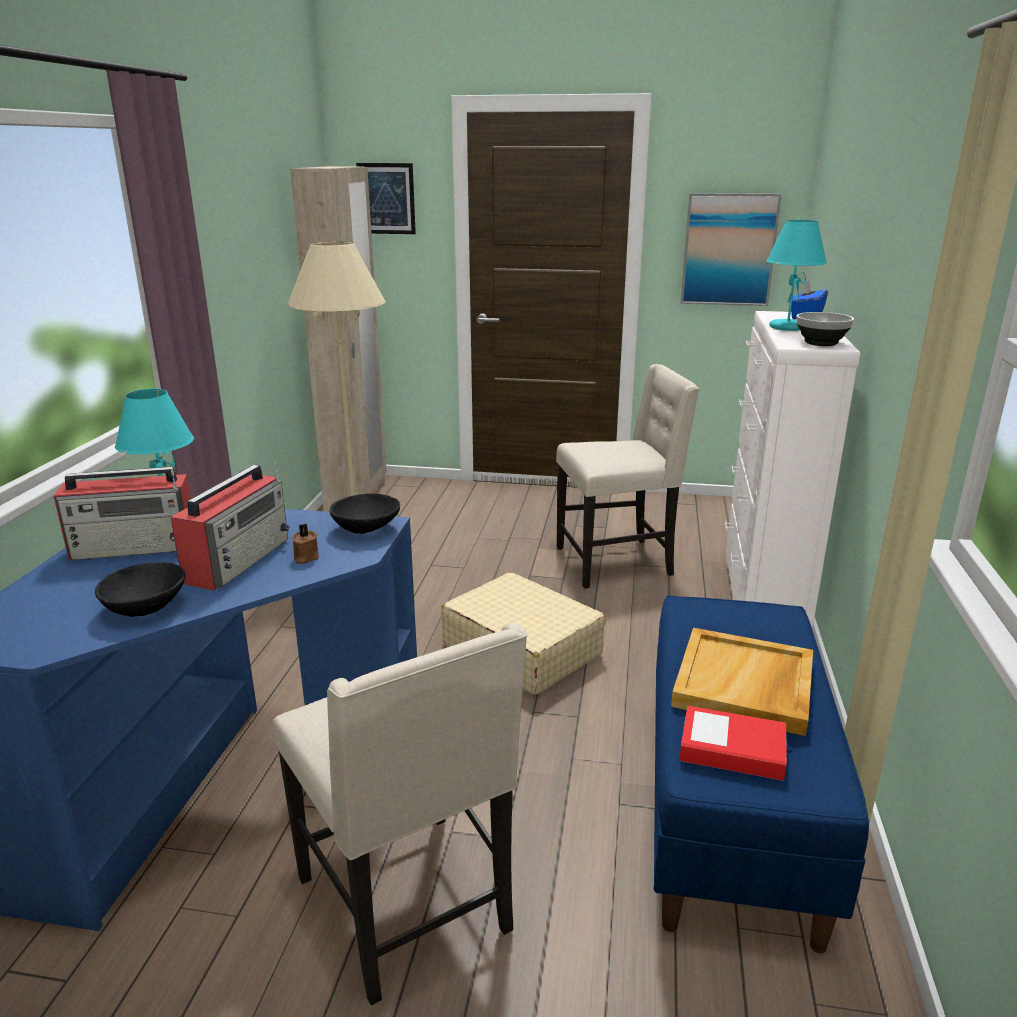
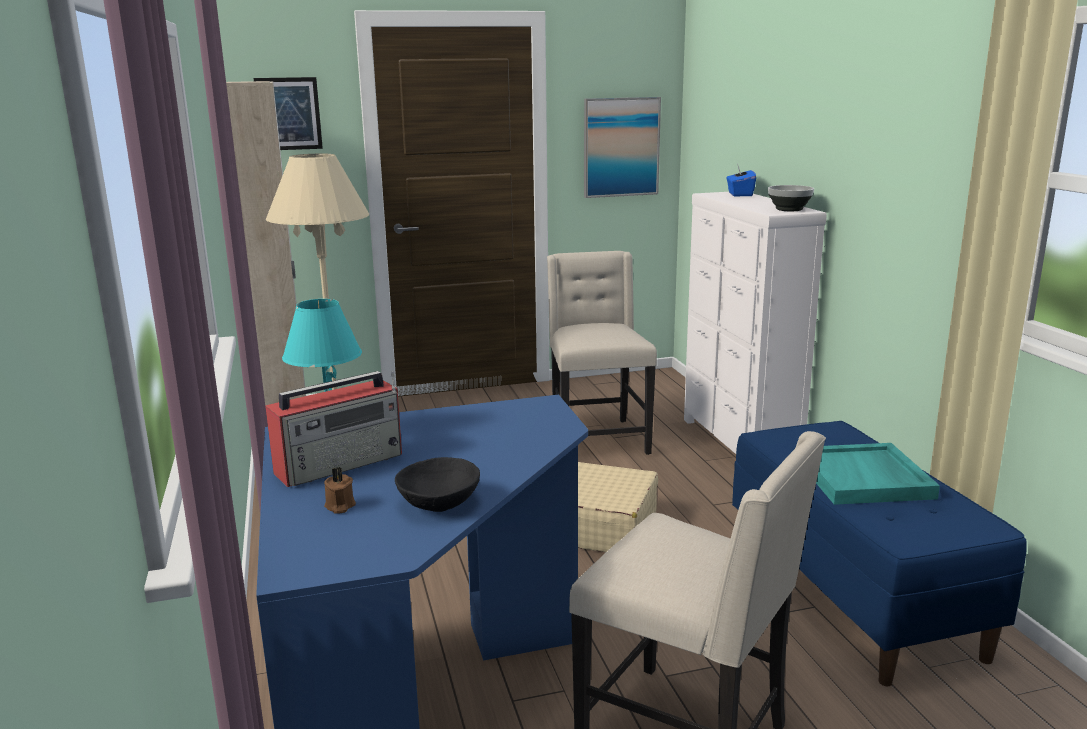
camera: 25 degrees left, 5 degrees down
radio [171,461,290,590] -> none
brown candle [292,524,319,564] -> brown candle moved to [324,467,356,514]
black bowl [329,493,400,534] -> none
beige chair [556,364,699,588] -> beige chair turned 60 degrees counterclockwise [547,251,657,455]
beige tray [671,628,813,736] -> turquoise tray [816,443,940,505]
book [679,706,787,781] -> none
turquoise table lamp [766,220,827,331] -> none

